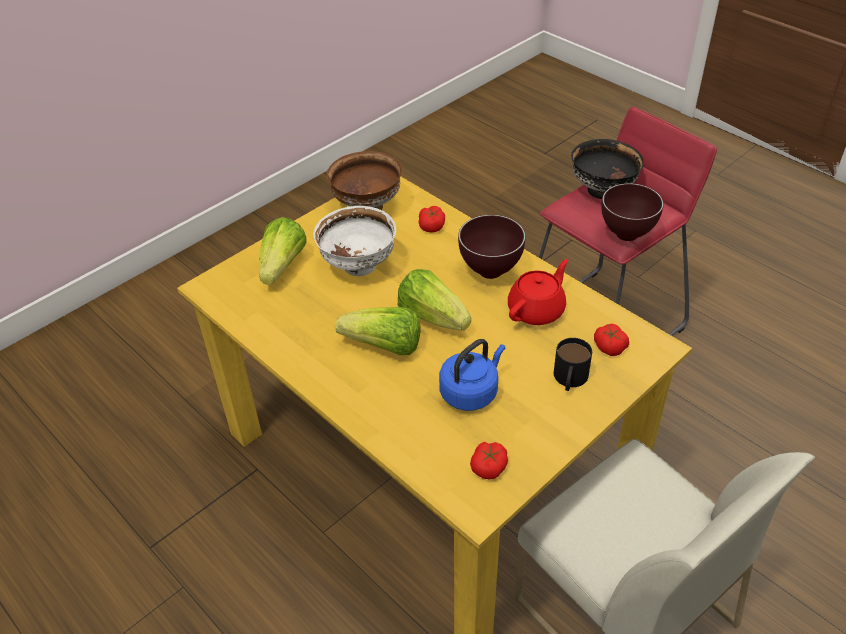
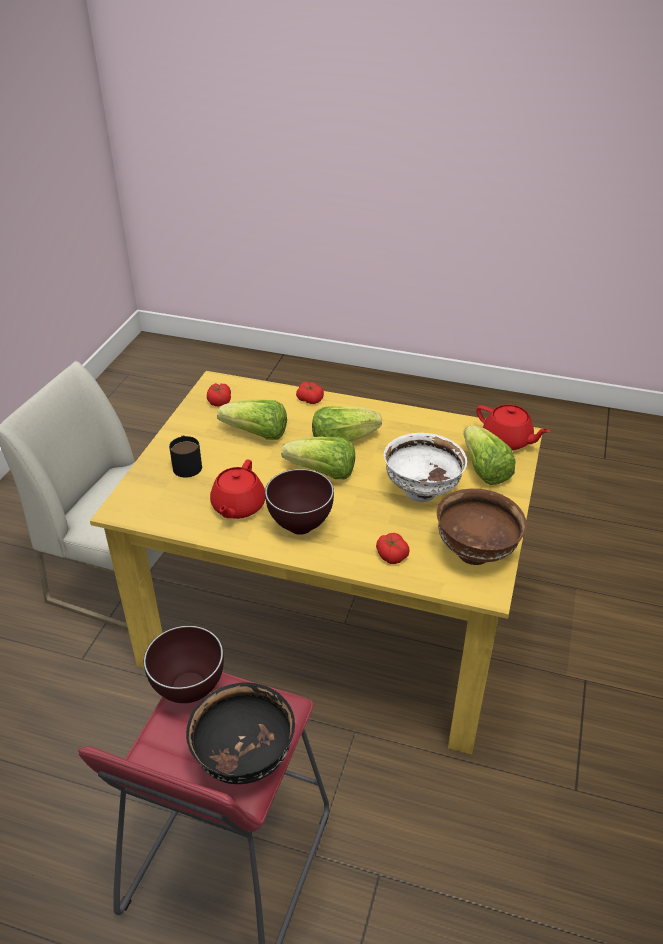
camera: 150 degrees right, 5 degrees down
blue kettle [439,339,505,411] -> lettuce [217,399,287,440]
tomato [594,324,629,356] -> tomato moved to [296,382,324,404]
none -> red teapot [476,405,550,451]

